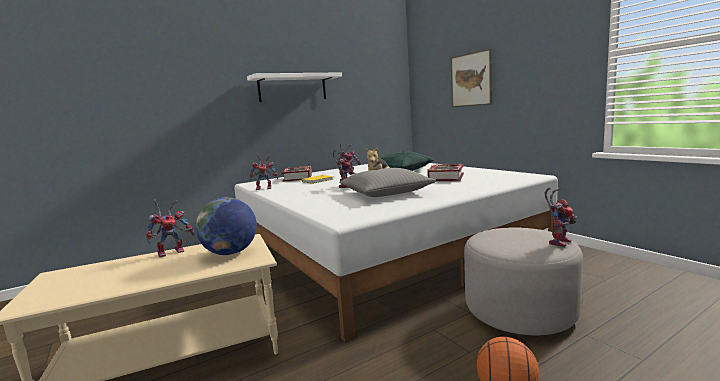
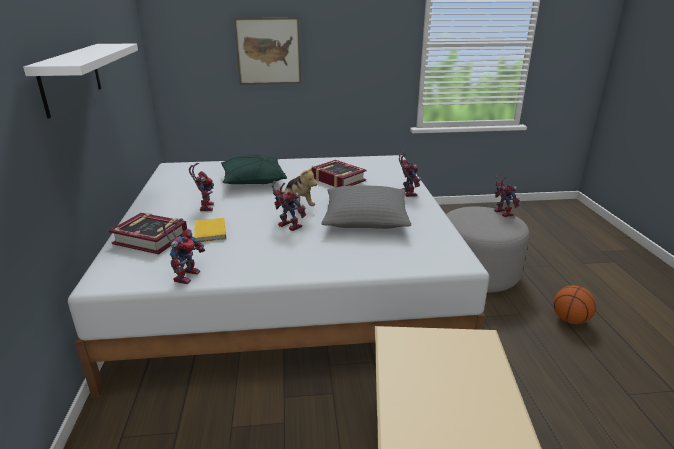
camera: 65 degrees left, 15 degrees up
toy robot [146,200,195,257] -> toy robot moved to [399,151,422,197]
globe [196,197,257,255] -> none

